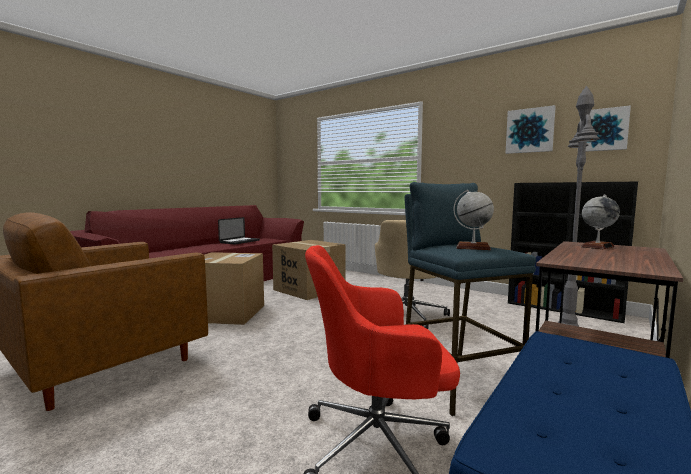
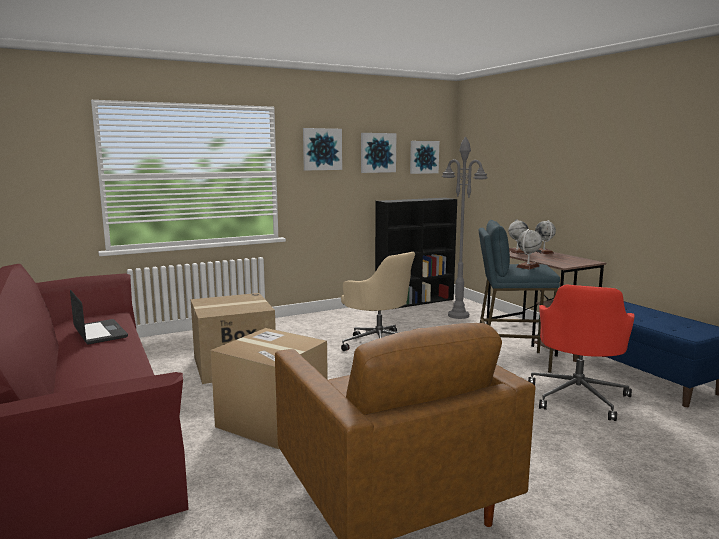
camera: 65 degrees left, 5 degrees up
none -> picture [303,128,342,170]
none -> globe [535,220,556,254]

